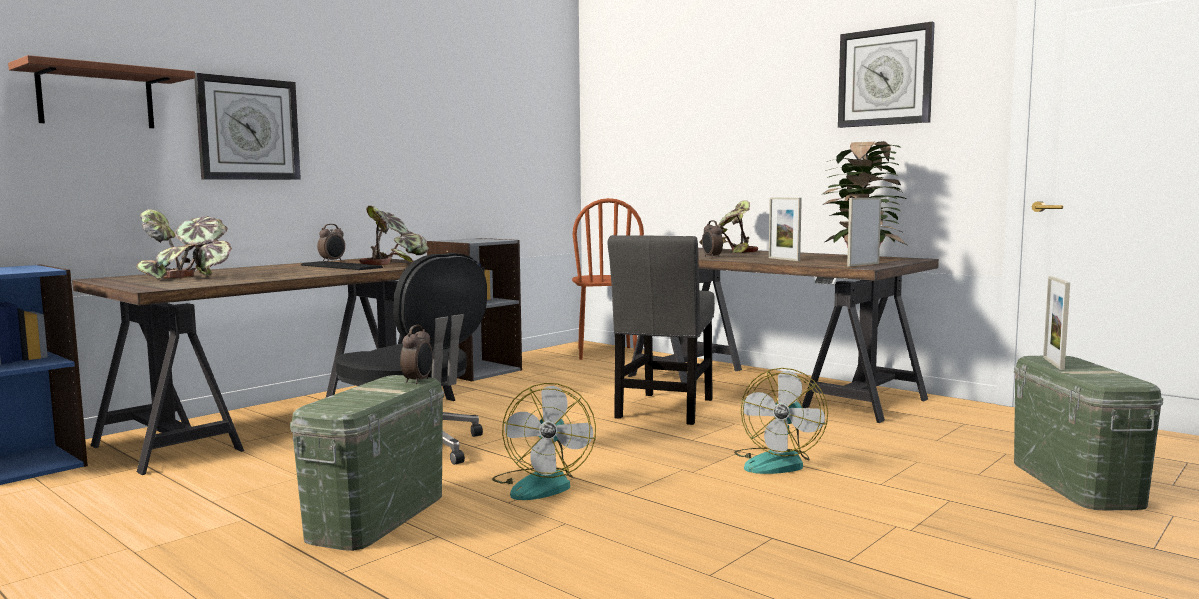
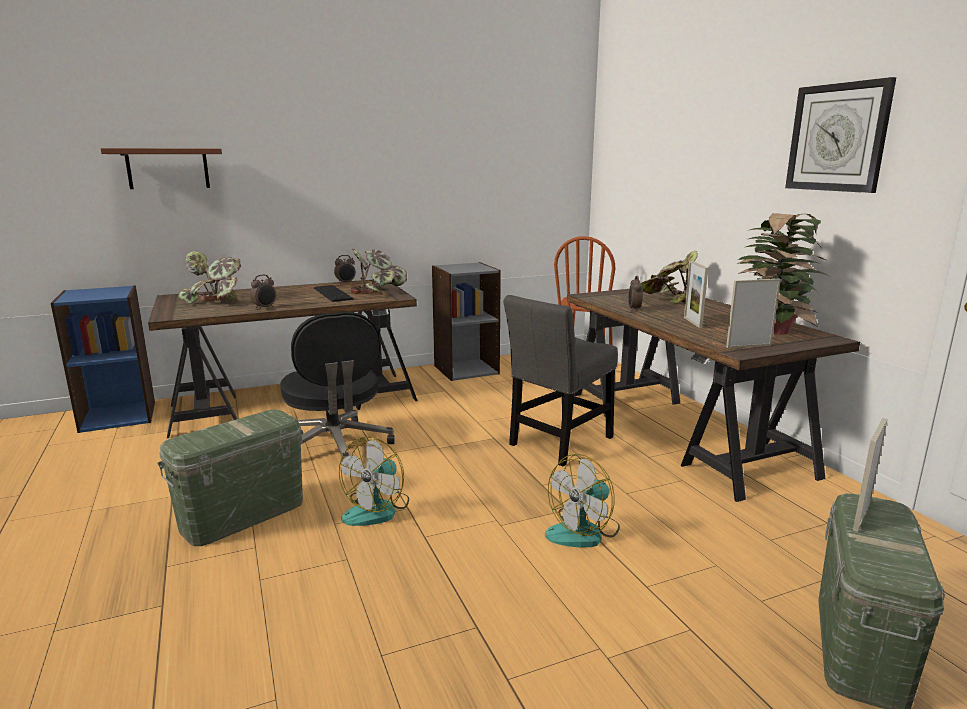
camera: 25 degrees right, 10 degrees up
wall clock [194,73,301,180] -> none
alarm clock [400,325,433,384] -> alarm clock moved to [250,274,276,310]

